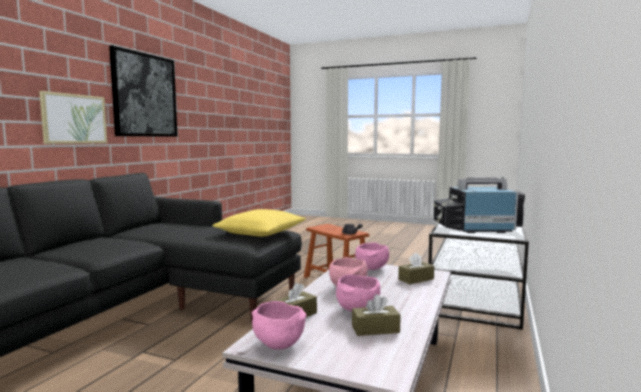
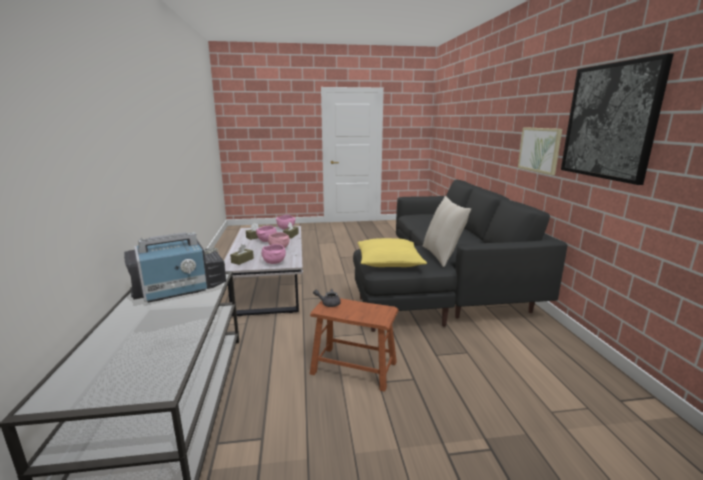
camera: 150 degrees right, 10 degrees up
none -> beige pillow [423,196,471,267]

